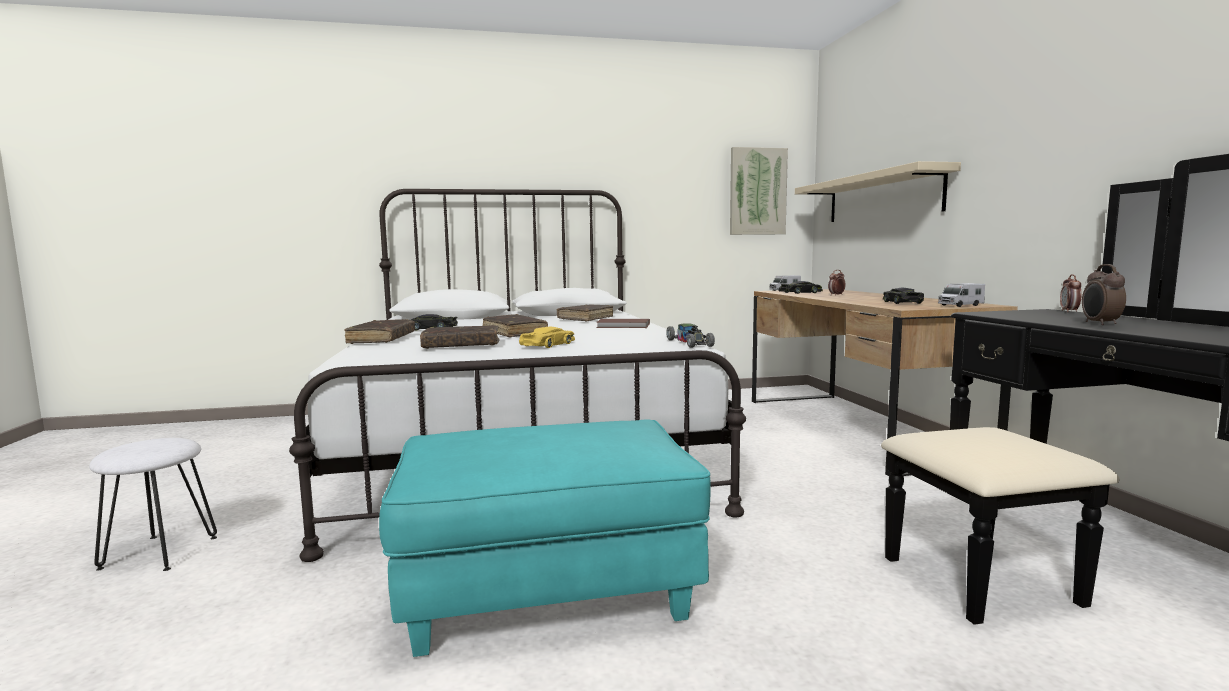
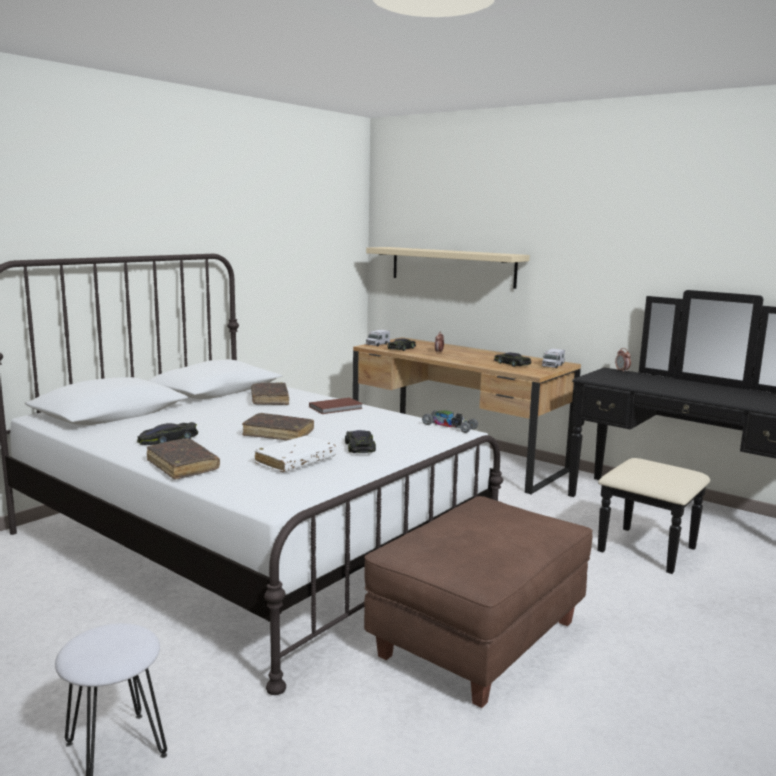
camera: 40 degrees left, 5 degrees up
turquoise ottoman [379,419,711,657] -> brown ottoman [364,496,593,708]
brown book [420,325,500,349] -> white book [254,436,336,472]
yellow toy car [519,327,575,348] -> black toy car [345,430,376,453]
picture [730,147,788,235] -> none
alarm clock [1082,264,1126,325] -> none

